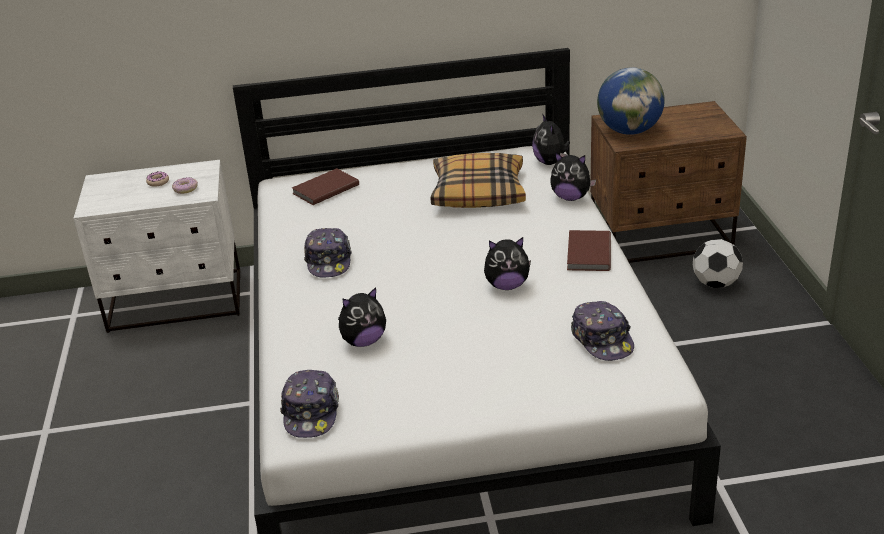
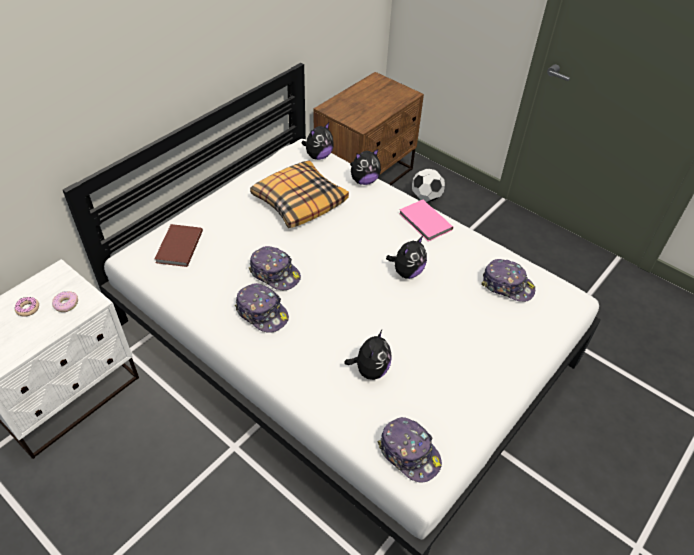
camera: 45 degrees left, 15 degrees up
plush toy [532,115,570,165] -> plush toy turned 75 degrees counterclockwise [301,123,334,160]
brown book [567,230,611,271] -> pink book [399,200,453,242]
globe [597,68,665,135] -> none
none -> cap [249,246,301,290]

